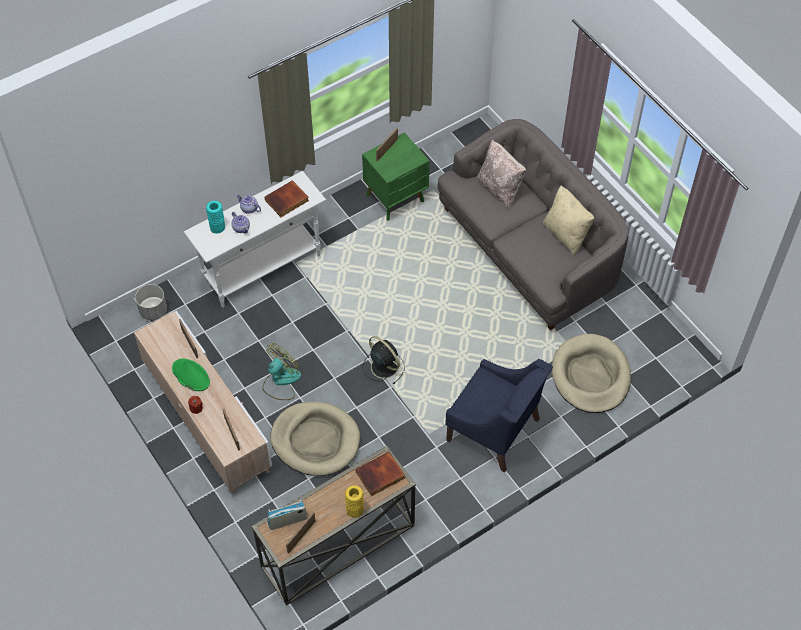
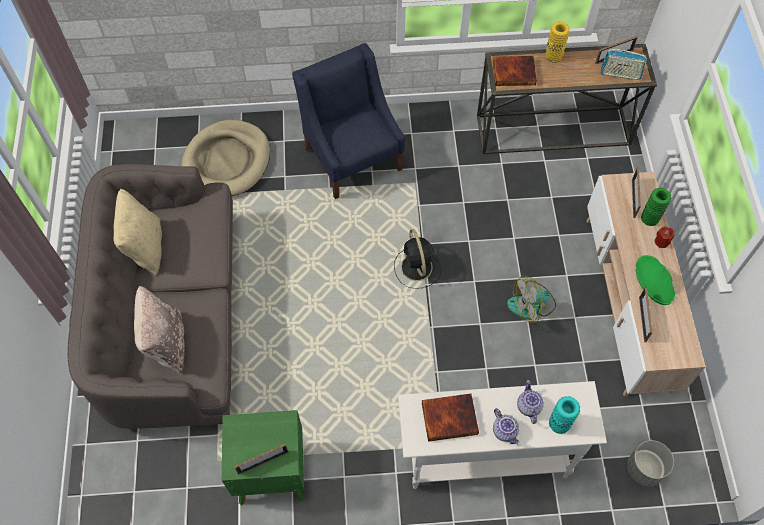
camera: 150 degrees left, 5 degrees up
beige dog bed [270,402,360,476] -> none
none -> green vase [641,188,671,226]

